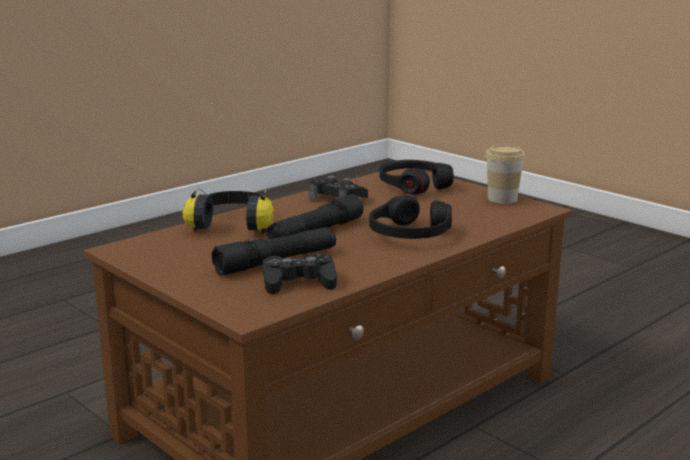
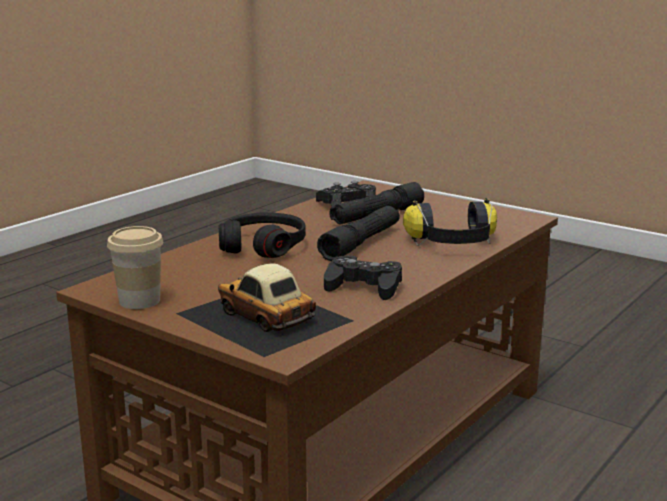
camera: 170 degrees right, 0 degrees up
black headphones [380,160,454,195] -> toy car [176,263,353,357]

